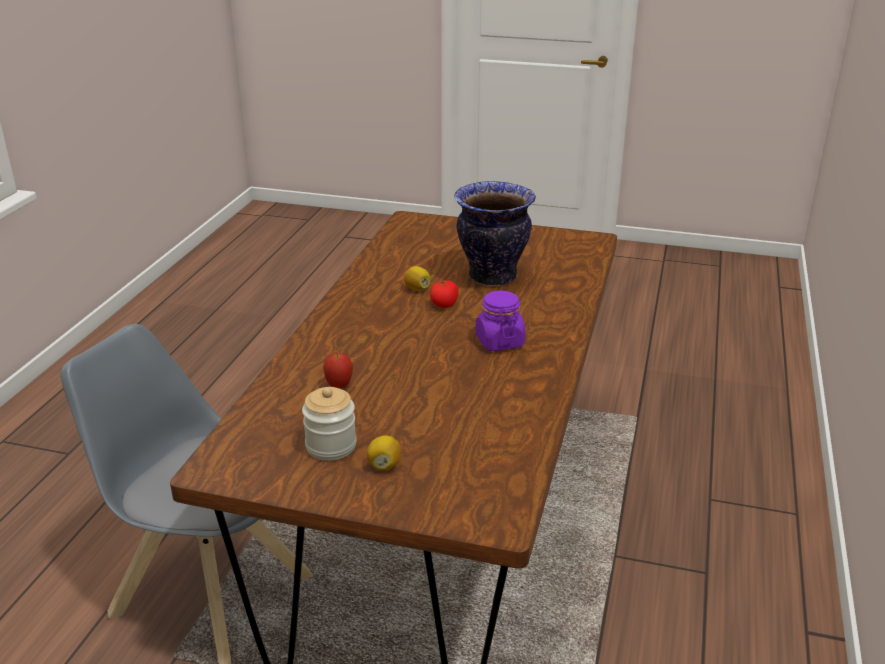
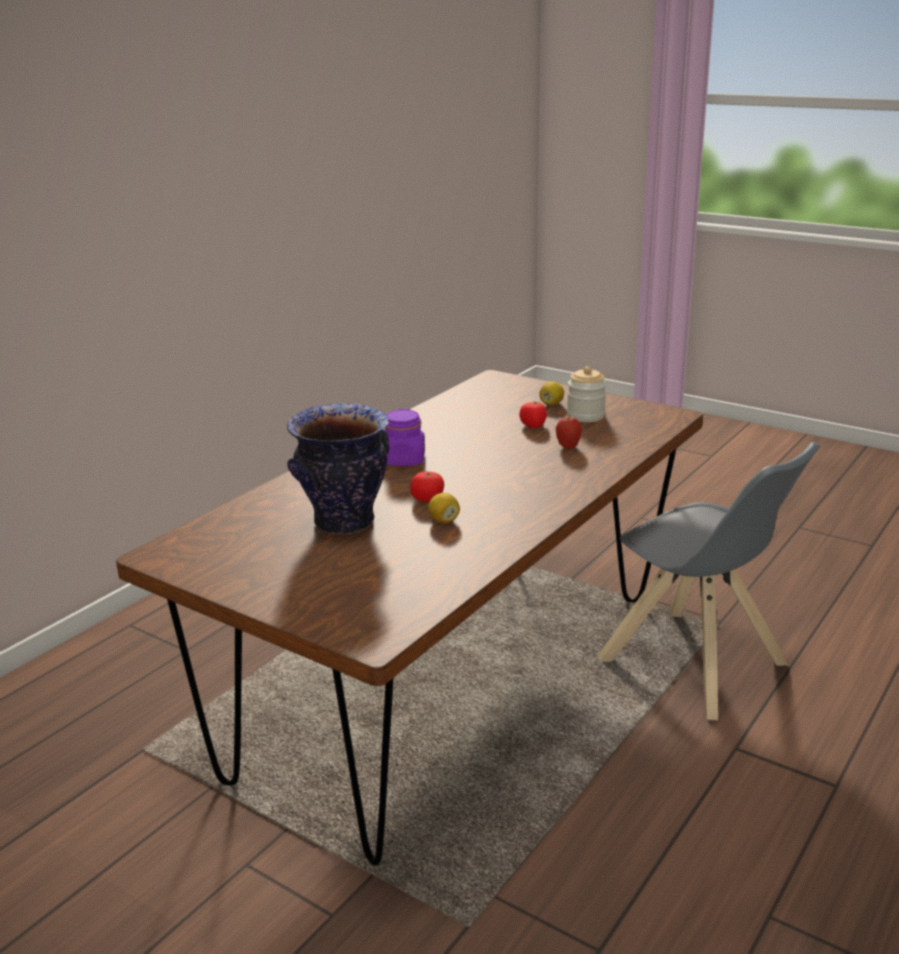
camera: 160 degrees left, 5 degrees down
none -> tomato [519,401,547,428]

